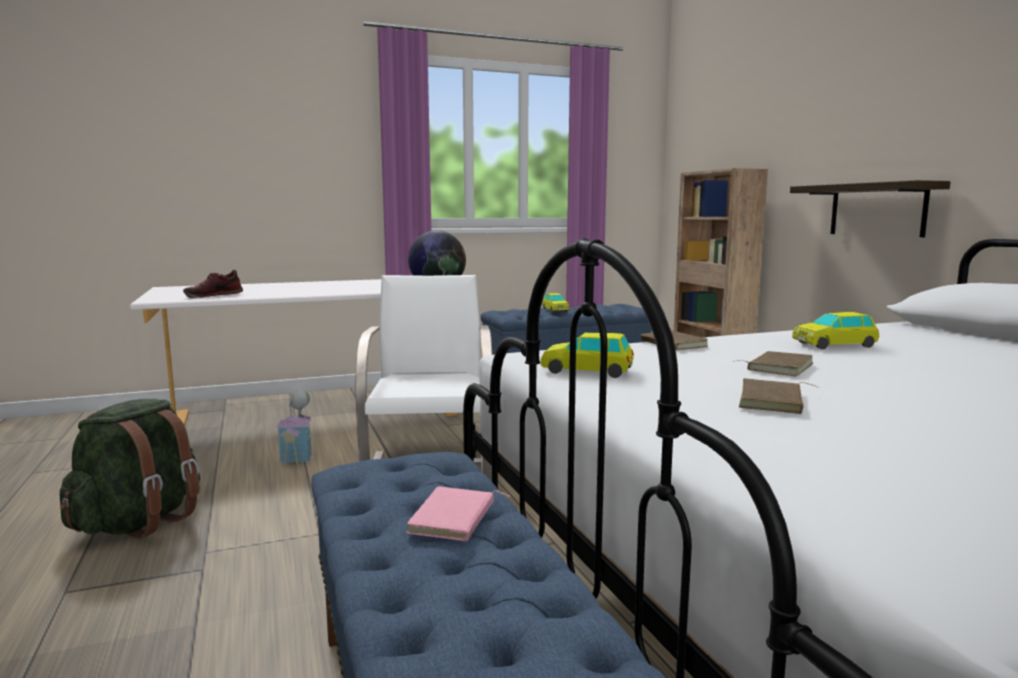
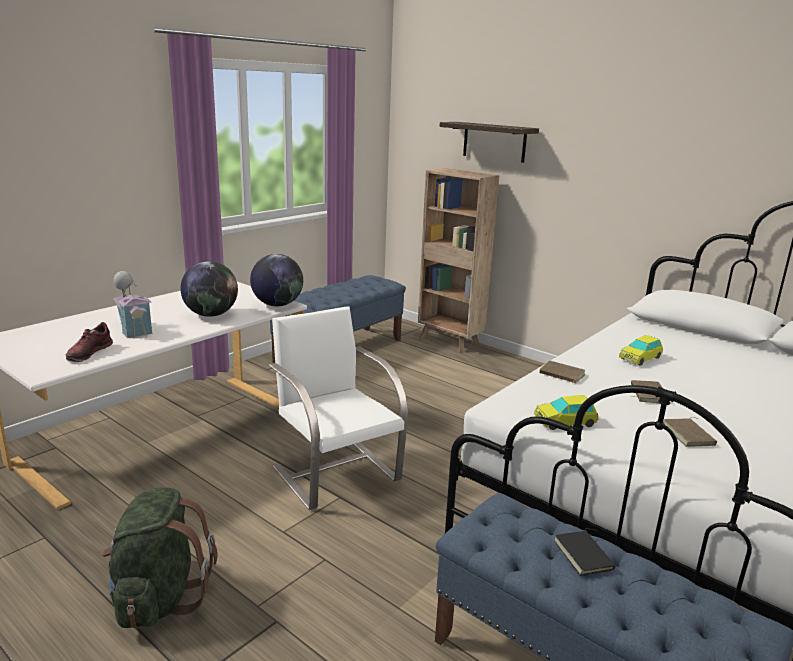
camera: 30 degrees left, 10 degrees up
toy house [276,389,313,465] -> toy house moved to [113,271,153,338]
pink book [406,486,512,542] -> black book [554,528,616,576]
toy car [543,293,569,312] -> none
shelf [790,180,951,237] -> shelf moved to [440,122,539,163]
none -> globe [180,261,238,317]

